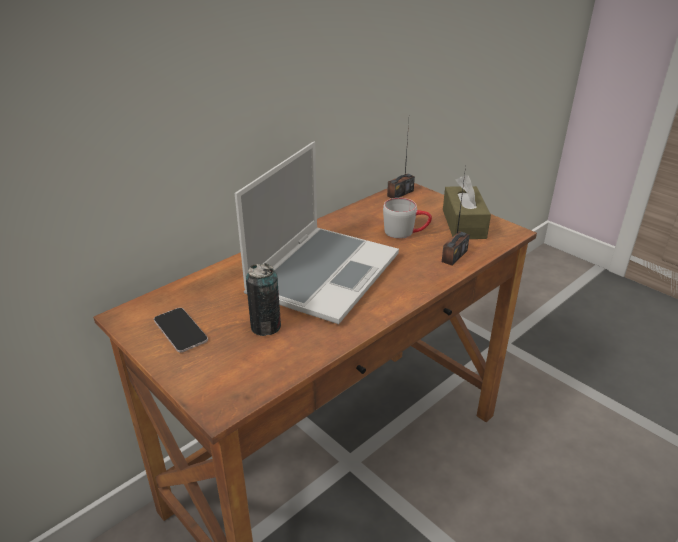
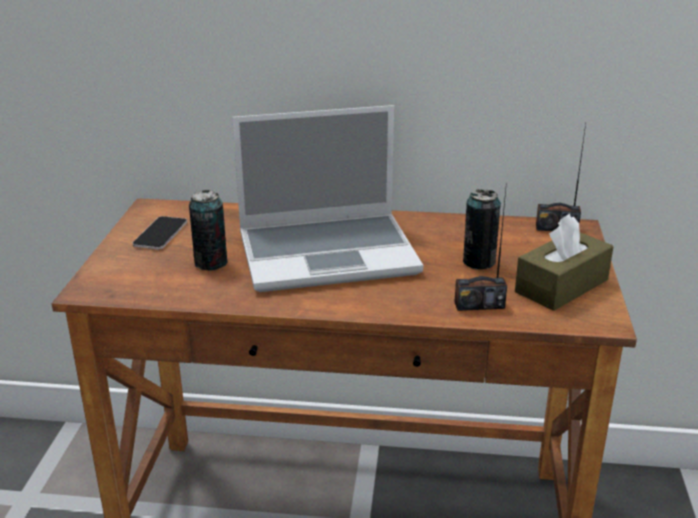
camera: 50 degrees right, 5 degrees down
grey mug [383,198,432,239] -> can [463,190,501,269]

